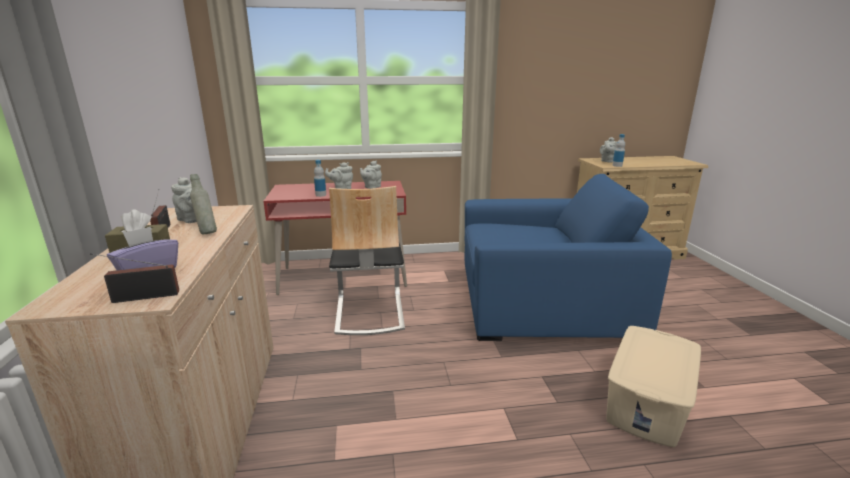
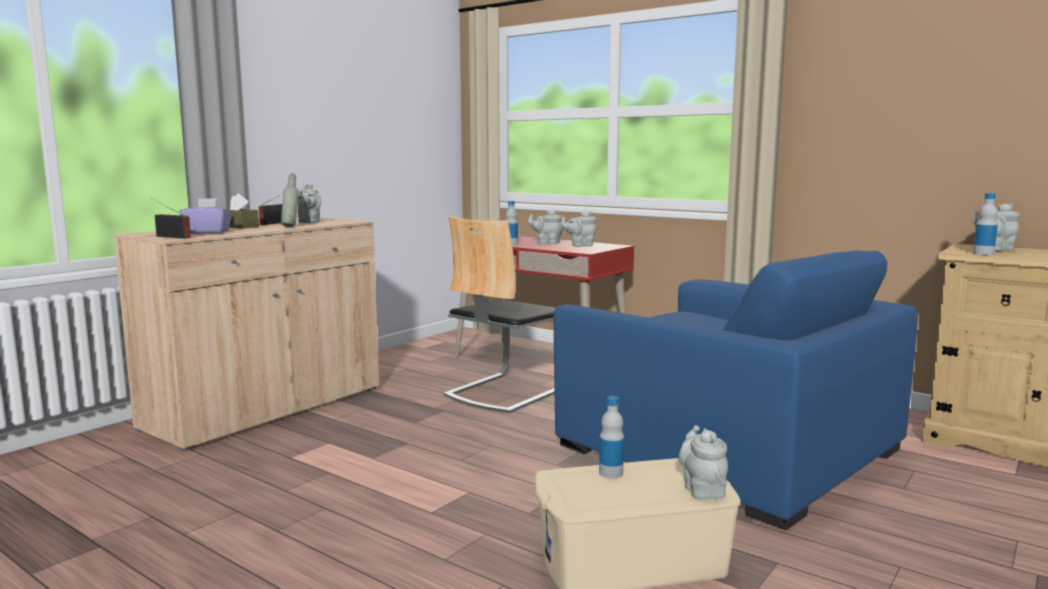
camera: 45 degrees right, 10 degrees down
none -> bottle [599,396,624,478]
none -> grey teapot [679,425,728,499]

